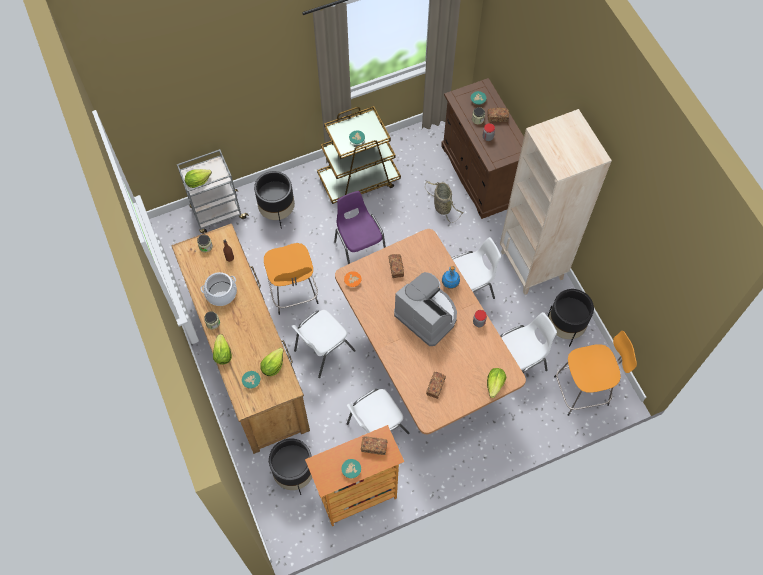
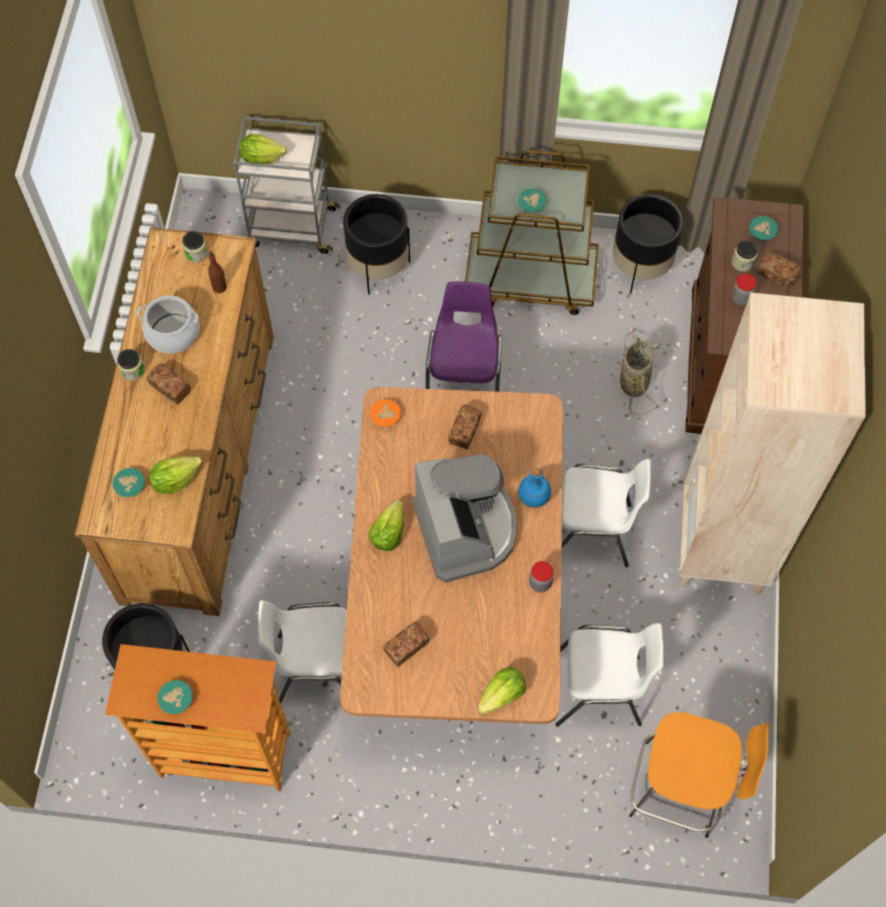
camera: 30 degrees right, 0 degrees up
lettuce [213,334,232,365] -> lettuce moved to [369,500,404,551]
orange stool [264,243,318,315] -> none
white chair [292,310,356,378] -> none
bread [361,436,388,455] -> bread moved to [147,363,191,405]
black planter [547,289,594,347] -> black planter moved to [613,194,683,294]

